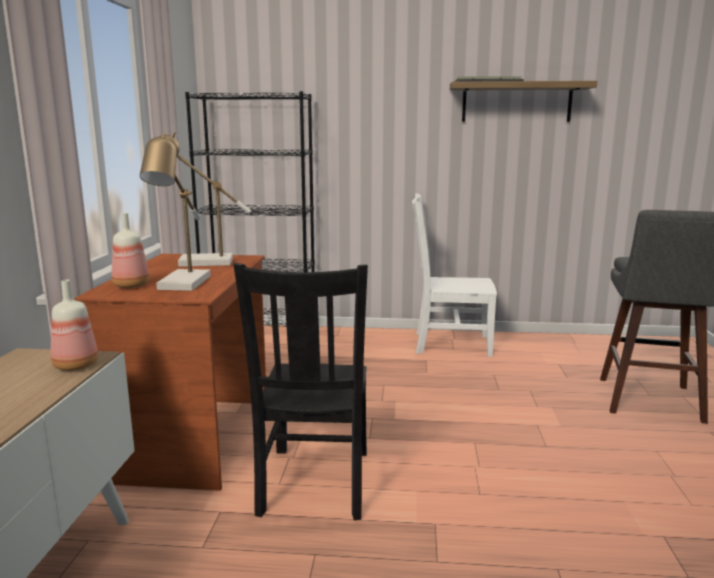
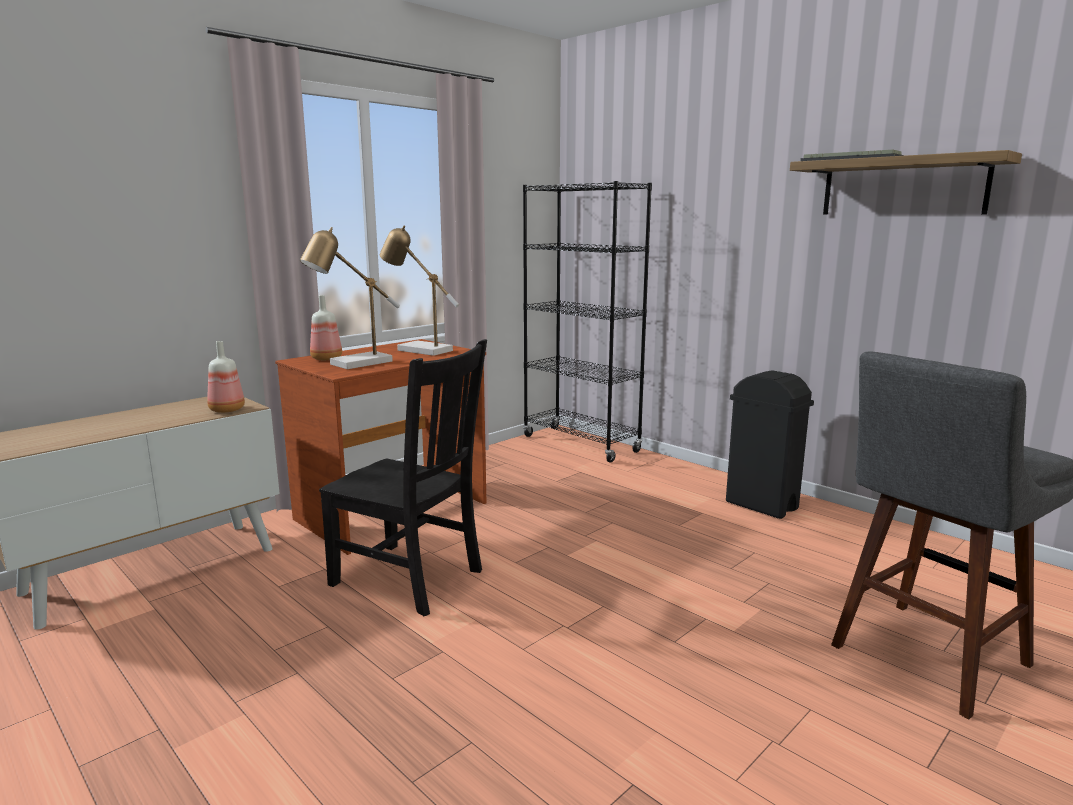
camera: 40 degrees right, 0 degrees up
black chair [233,263,368,520] -> black chair turned 105 degrees counterclockwise [319,339,487,616]
white chair [412,193,497,357] -> black trash can [726,371,814,519]

